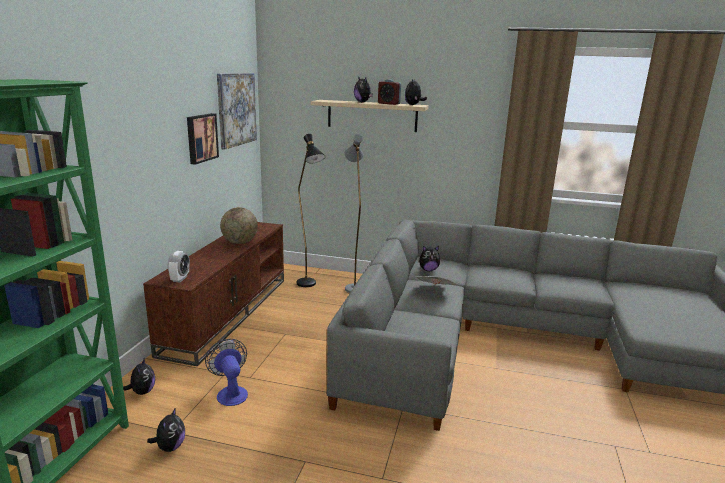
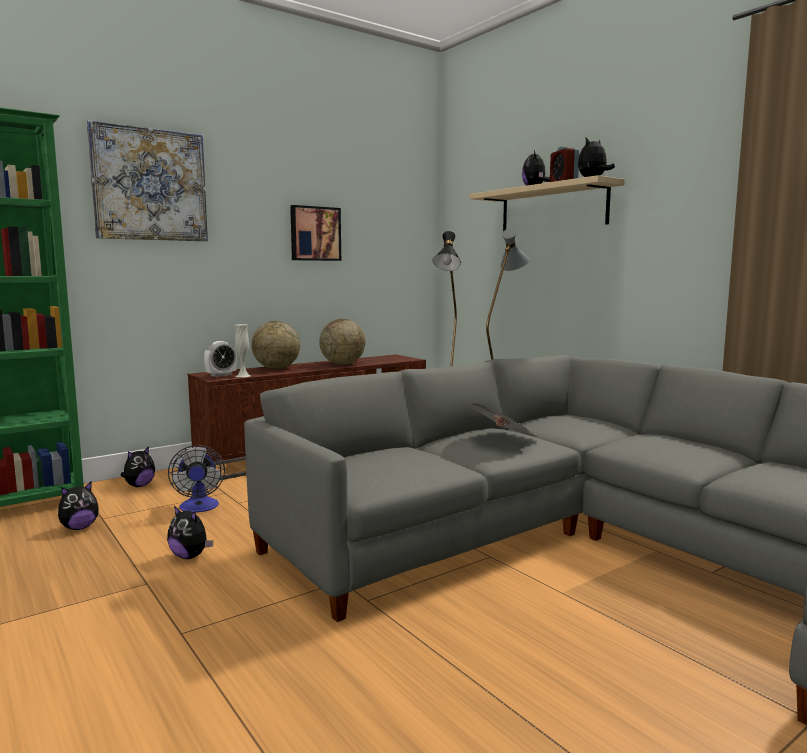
camera: 40 degrees right, 10 degrees down
fan [205,339,248,406] -> fan turned 150 degrees clockwise [168,445,225,513]
picture [217,73,257,150] -> picture moved to [87,120,208,241]
plush toy [419,246,440,271] -> plush toy moved to [167,506,213,559]
none -> white vase [235,324,250,377]
none -> globe [251,321,300,369]

